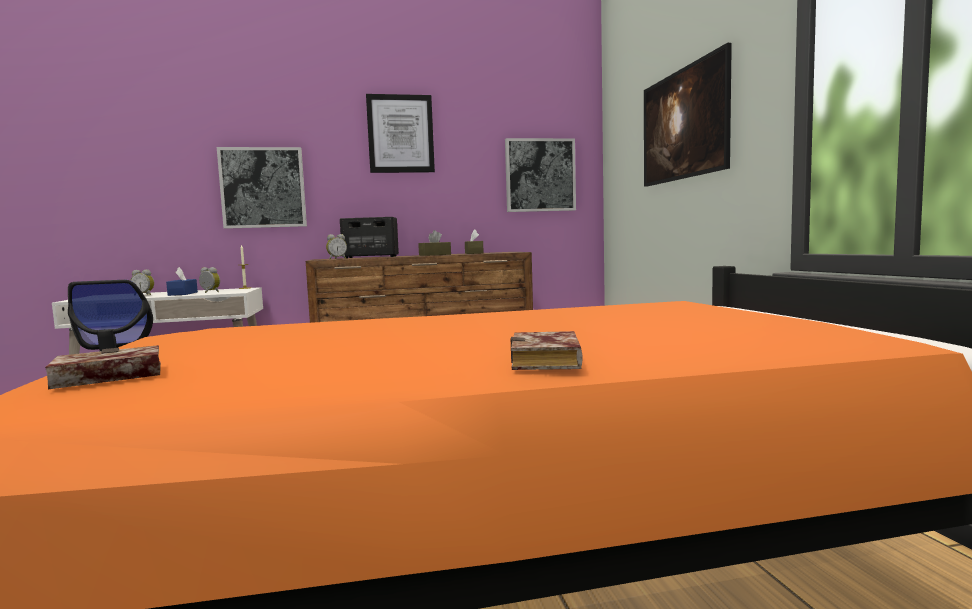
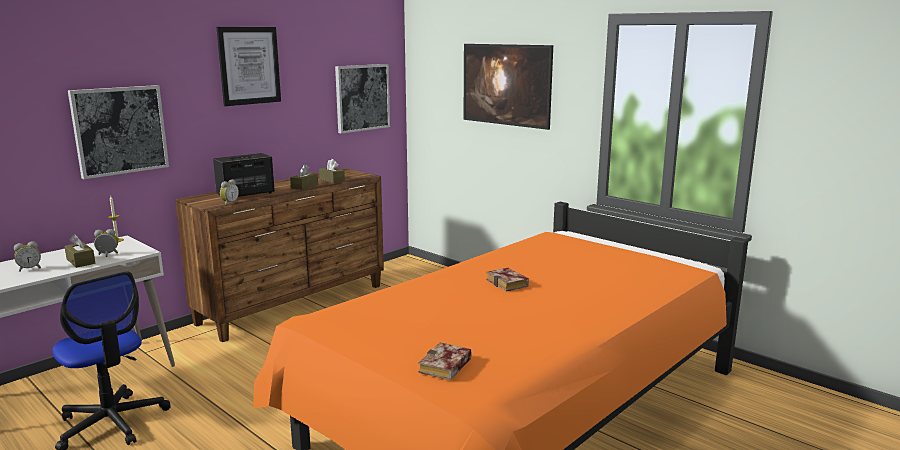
camera: 35 degrees left, 10 degrees up
blue tissue box [166,267,198,296] -> brown tissue box [64,234,95,268]
book [511,331,582,370] -> book moved to [486,268,529,291]

